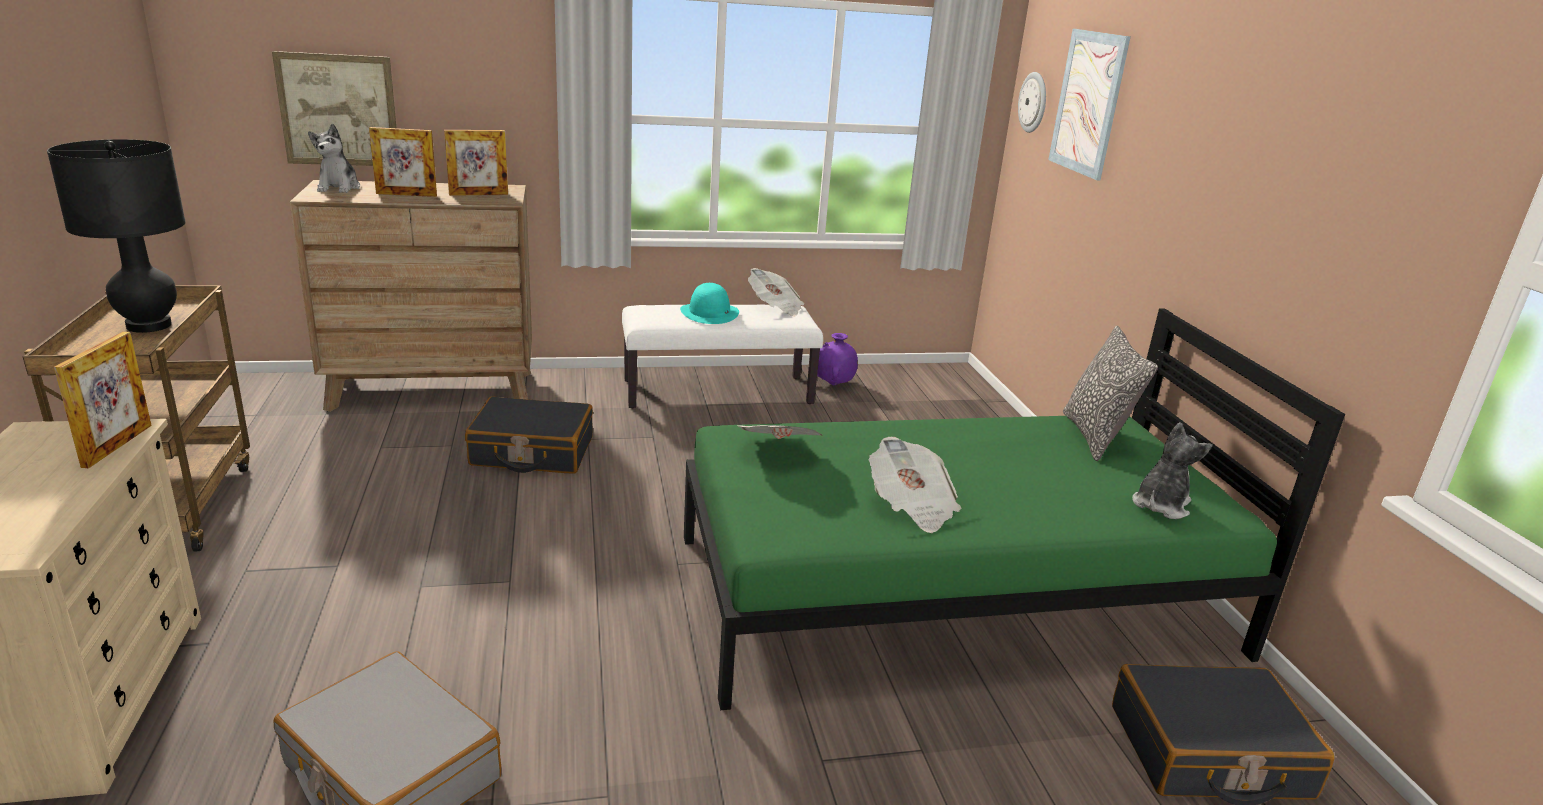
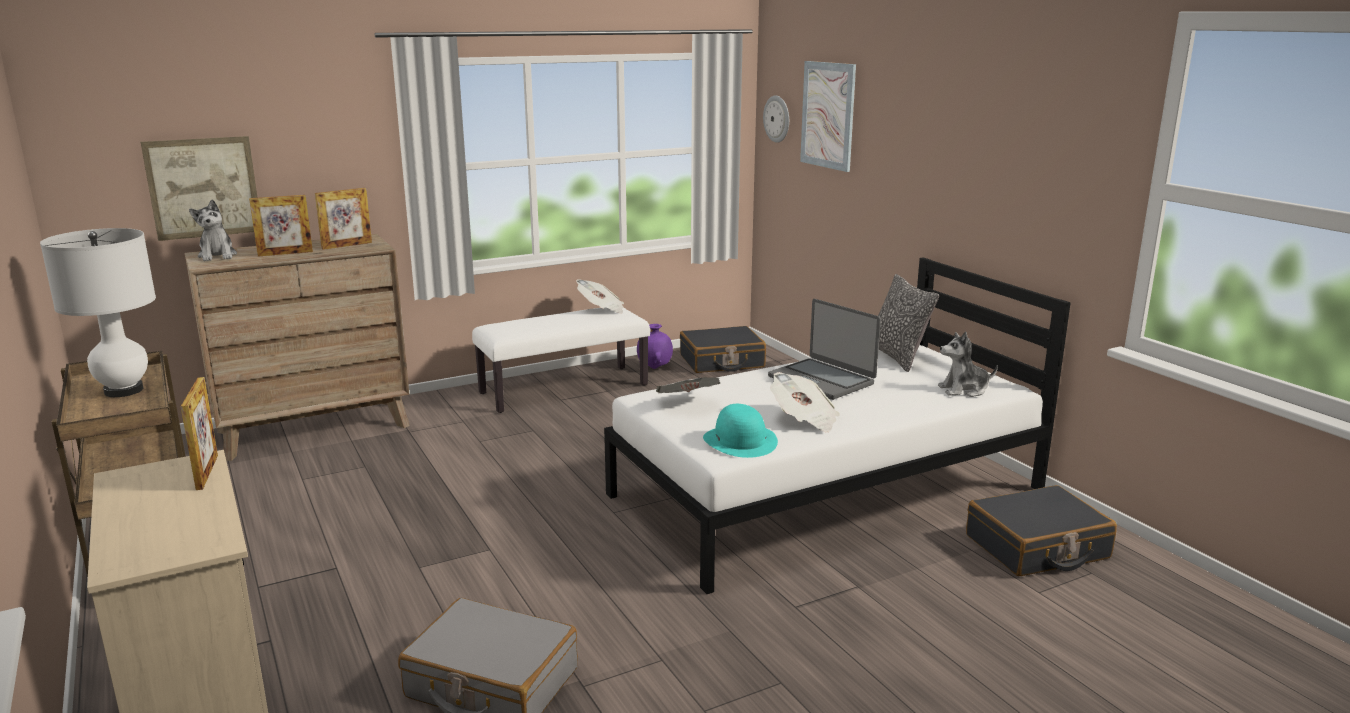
camera: 15 degrees left, 5 degrees down
black table lamp [47,139,185,333] -> white table lamp [40,228,156,397]
black suitcase [465,396,593,474] -> black suitcase moved to [680,326,766,373]
turquoise hat [680,283,739,324] -> turquoise hat moved to [703,404,778,458]
green bed [684,308,1345,710] -> white bed [604,257,1071,594]
plush toy [1132,422,1212,519] -> plush toy turned 120 degrees counterclockwise [938,331,998,397]
none -> laptop [768,299,881,400]

